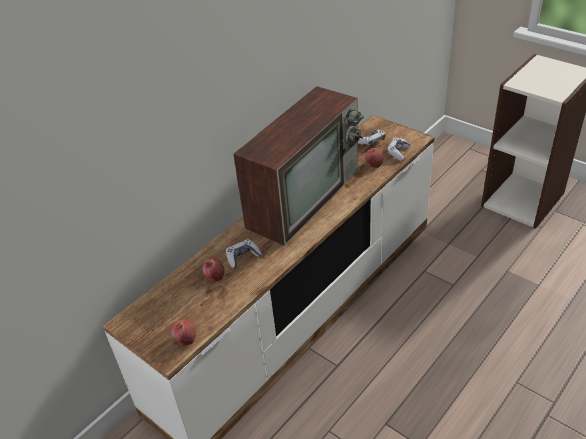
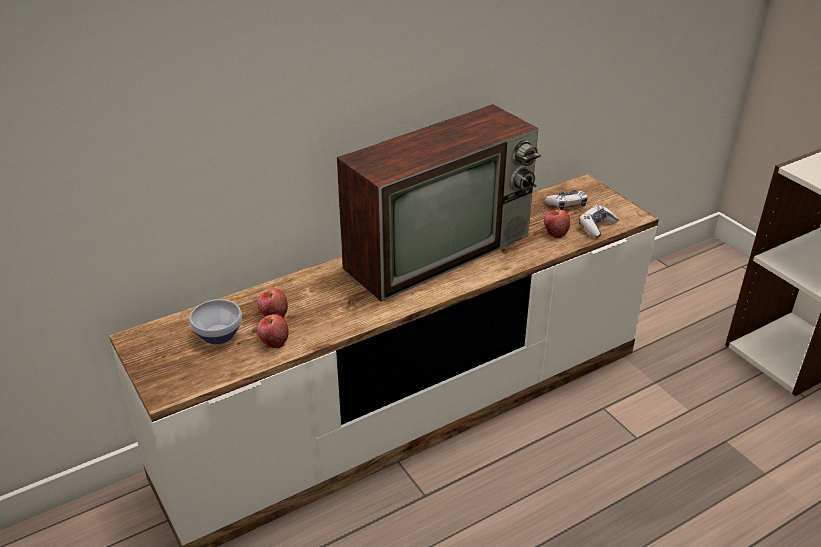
camera: 15 degrees right, 5 degrees down
apple [171,319,196,346] -> apple moved to [257,314,288,349]
game controller [226,239,262,268] -> none
none -> bowl [190,299,242,344]

